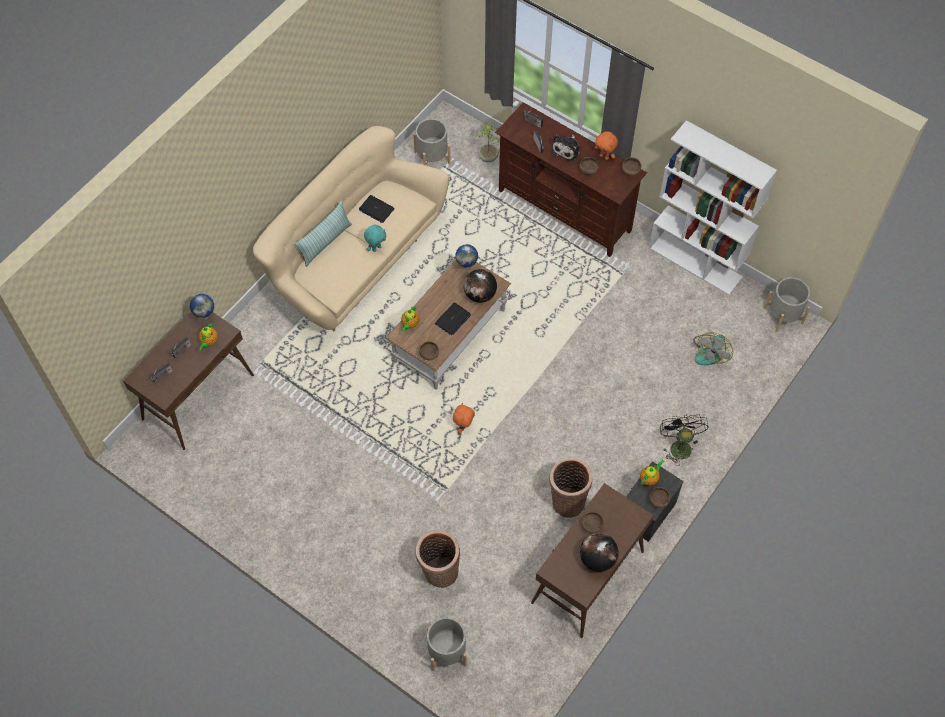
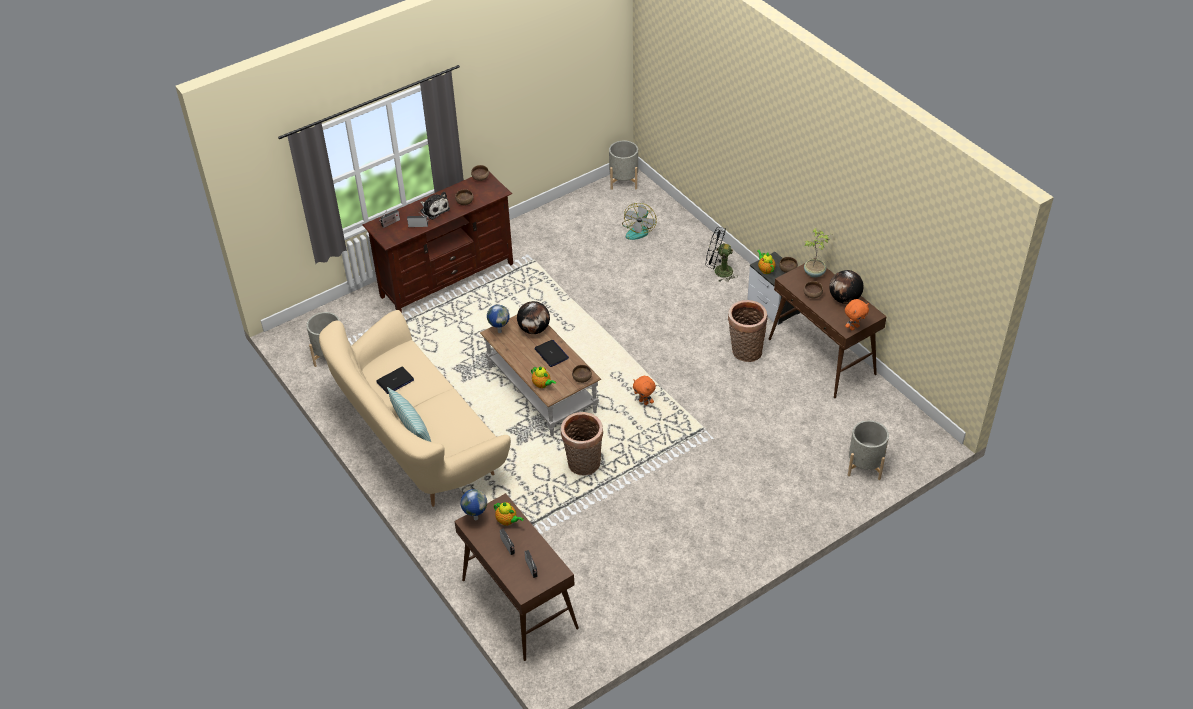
camera: 70 degrees left, 15 degrees down
turquoise plush toy [364,225,386,252] -> none
basket [416,530,460,588] -> basket moved to [561,412,603,475]
potted plant [475,121,500,162] -> potted plant moved to [804,227,832,278]
orange plush toy [595,131,618,160] -> orange plush toy moved to [845,299,869,330]
white bookcase [649,120,777,295] -> none
fan [693,332,733,365] -> fan turned 60 degrees clockwise [622,203,657,240]

